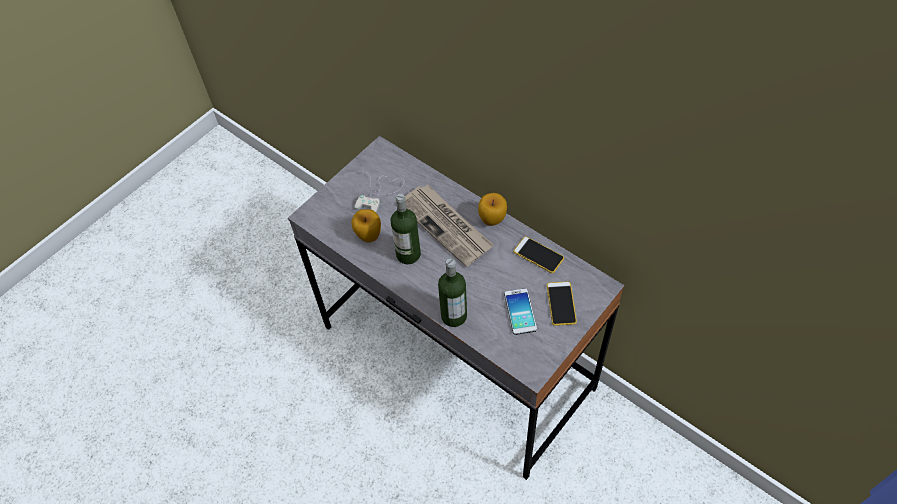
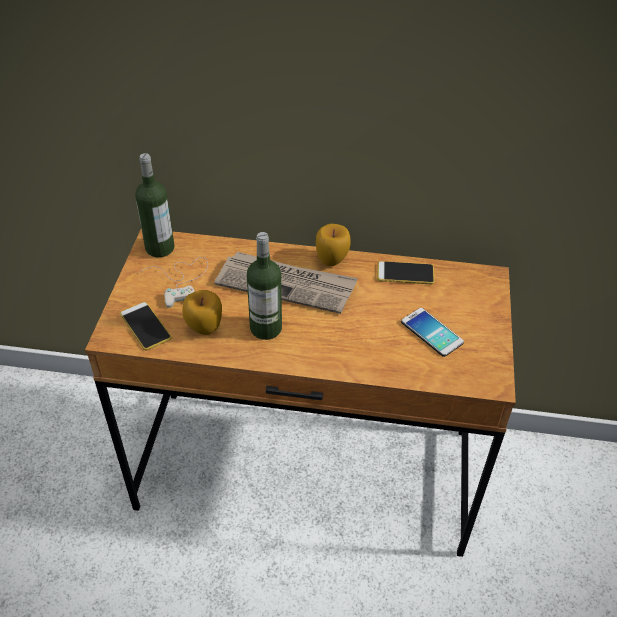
camera: 35 degrees left, 10 degrees down
grey desk [288,136,625,480] -> brown desk [85,229,516,557]
bottle [438,258,467,327] -> bottle moved to [135,153,174,257]
phone [547,281,577,326] -> phone moved to [120,302,172,350]

